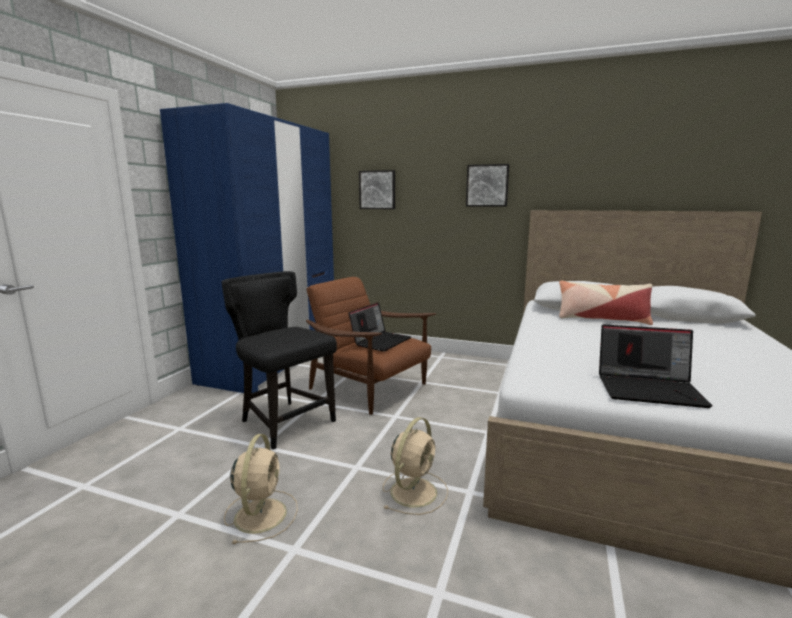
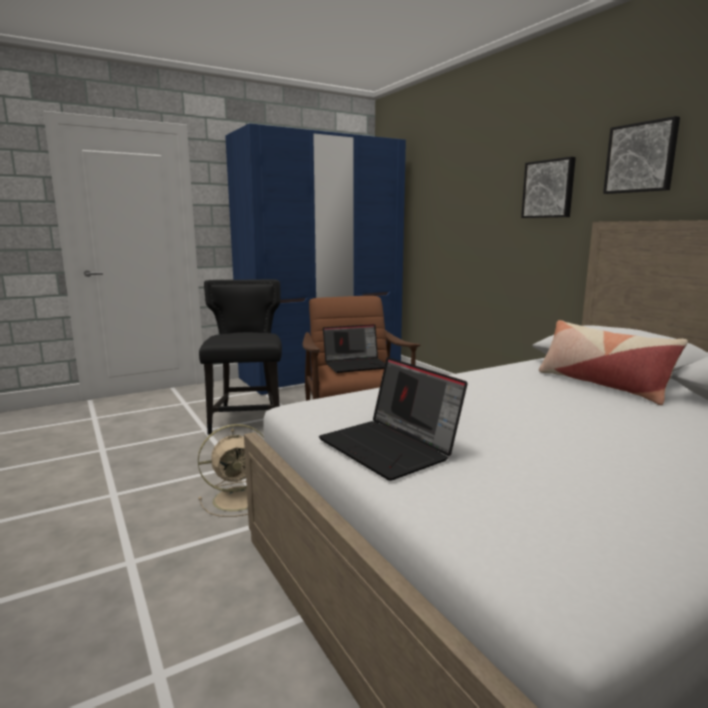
camera: 40 degrees right, 0 degrees up
beige fan [224,434,298,544] -> none
picture [359,170,395,209] -> picture moved to [603,116,680,194]

